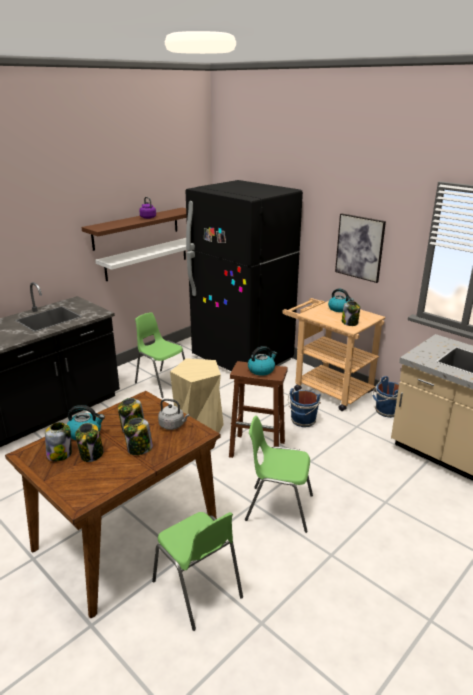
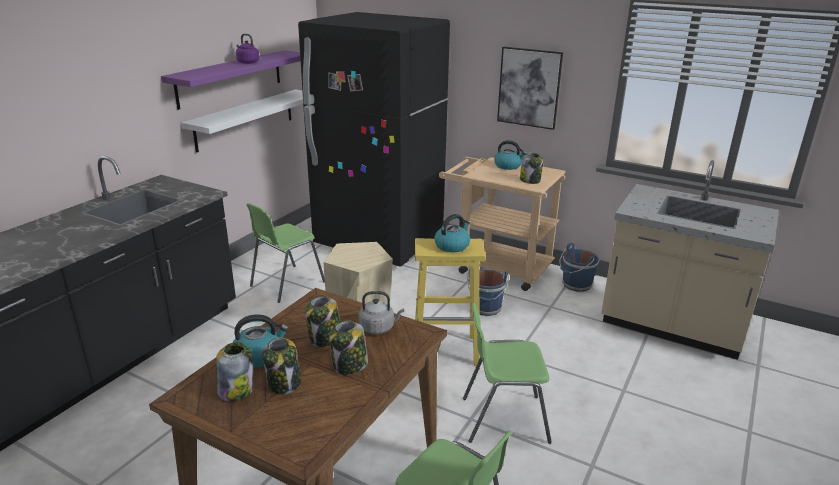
camera: 15 degrees left, 0 degrees up
brown shelf [81,208,186,251] -> purple shelf [161,50,301,110]
green chair [135,312,185,398] -> green chair turned 75 degrees counterclockwise [246,203,325,303]
brown stool [229,361,288,458] -> yellow stool [415,238,486,366]

